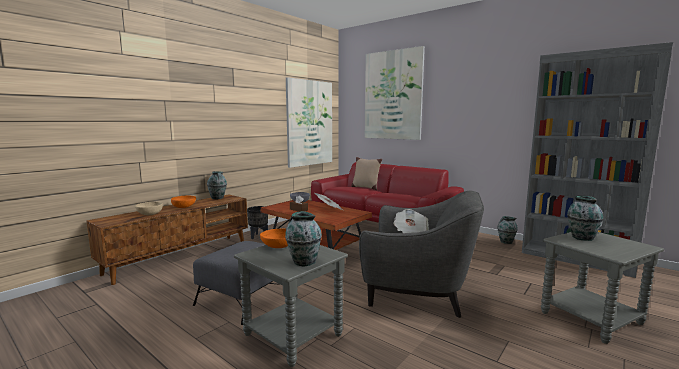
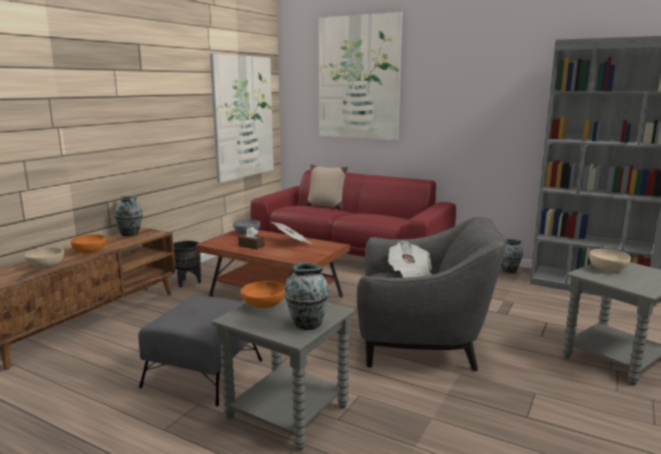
camera: 10 degrees left, 5 degrees up
vase [567,196,604,241] -> beige bowl [589,249,631,271]

